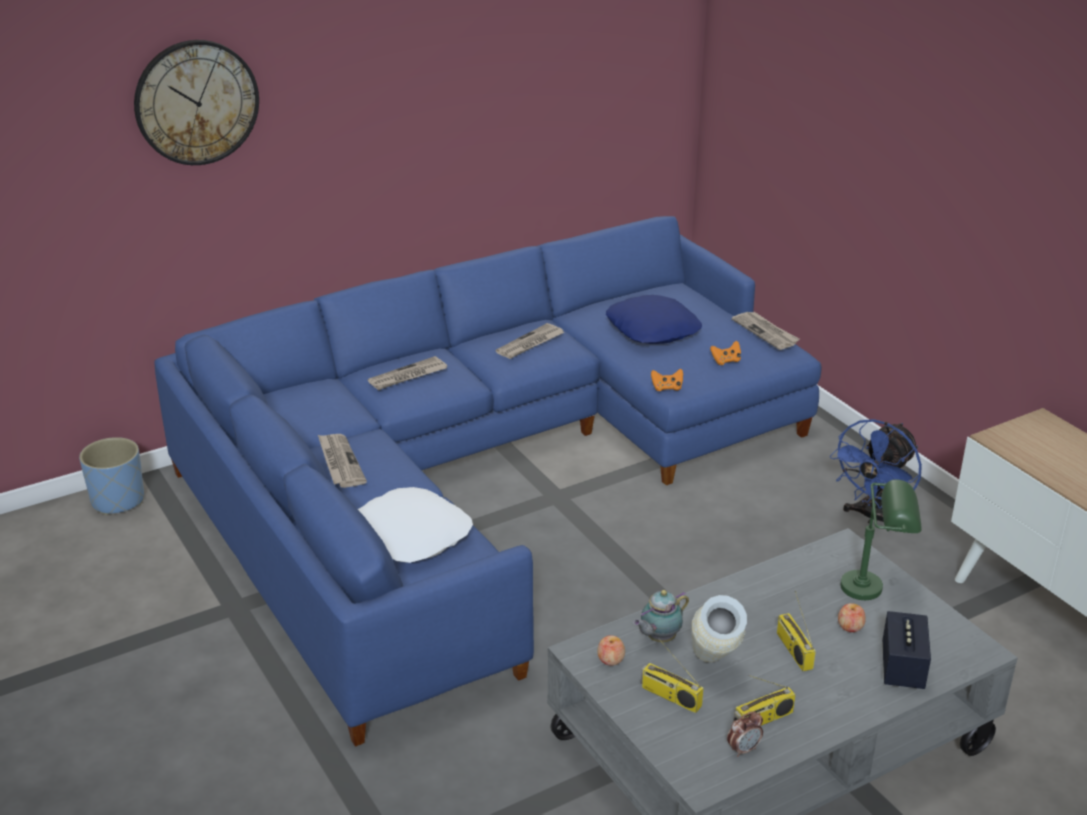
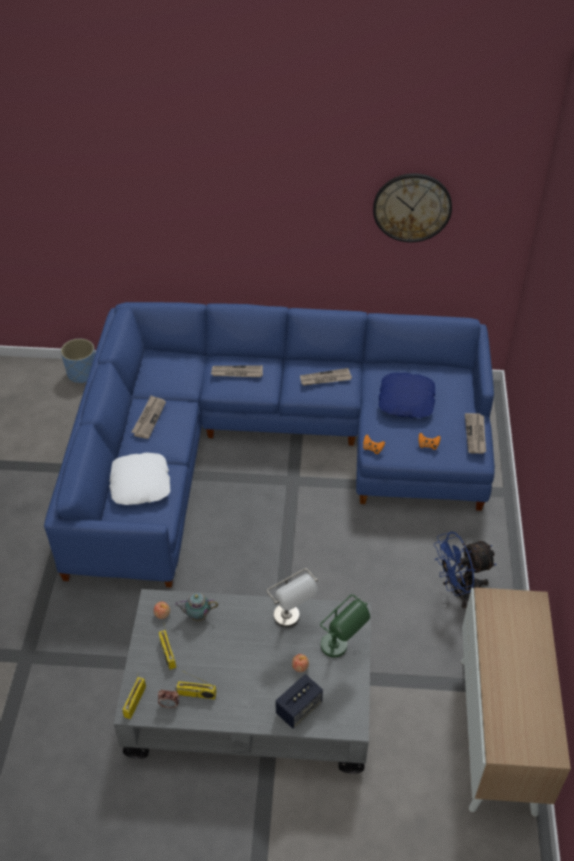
camera: 35 degrees right, 15 degrees up
wall clock [134,40,259,165] -> wall clock moved to [373,173,452,242]
vase [692,595,747,662] -> none
radio [777,591,816,672] -> radio moved to [122,672,146,719]
none -> grey table lamp [267,568,318,627]

